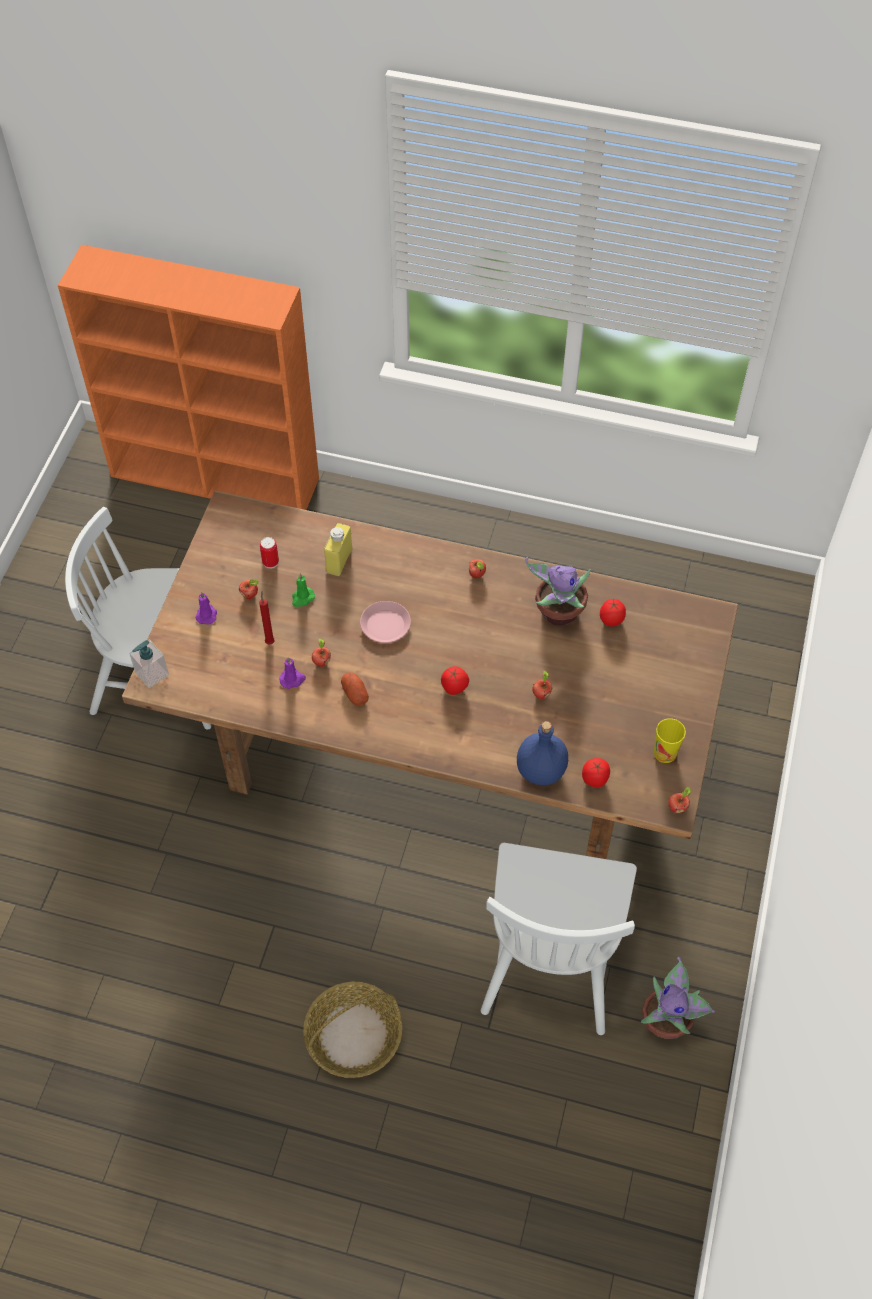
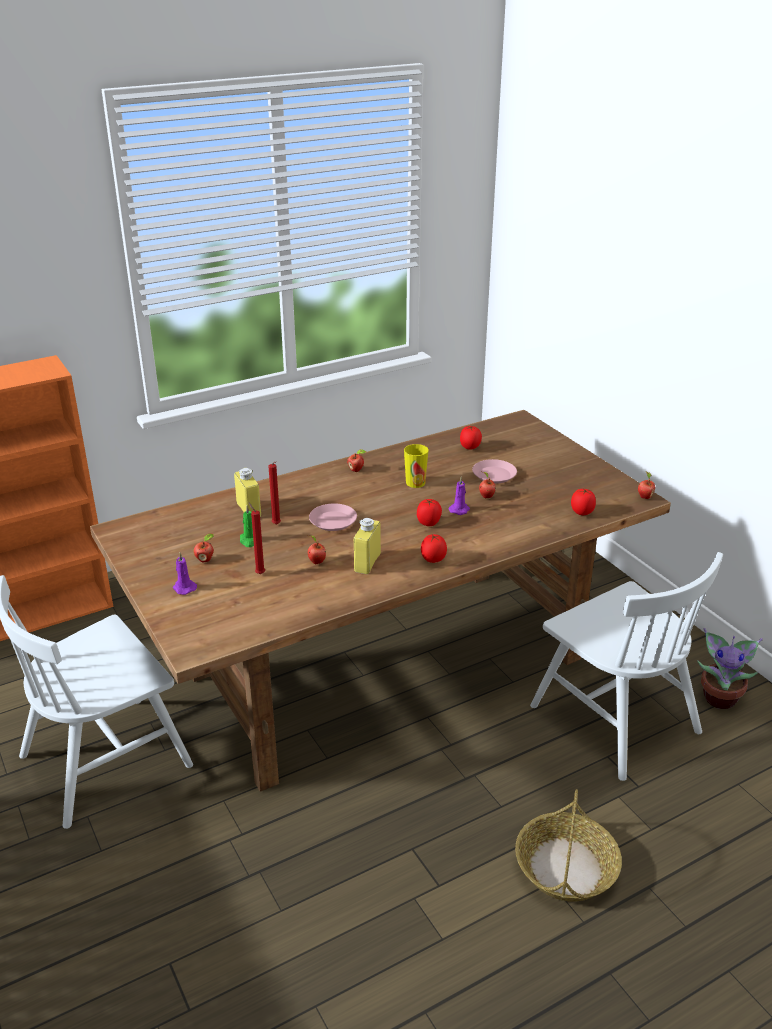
camera: 45 degrees left, 25 degrees down
soap dispenser [129,640,169,688] -> none
can [260,537,279,569] -> none
purple candle [279,657,306,689] -> purple candle moved to [449,477,470,515]
potato [341,673,369,706] -> yellow bottle [354,518,381,574]
blue bottle [517,721,568,785] -> none
potted plant [525,557,591,626] -> none
cup [654,718,686,763] -> cup moved to [404,444,429,488]
none -> red candle [268,462,281,525]
none -> tomato [421,534,447,563]
none -> pink plate [472,459,517,484]

